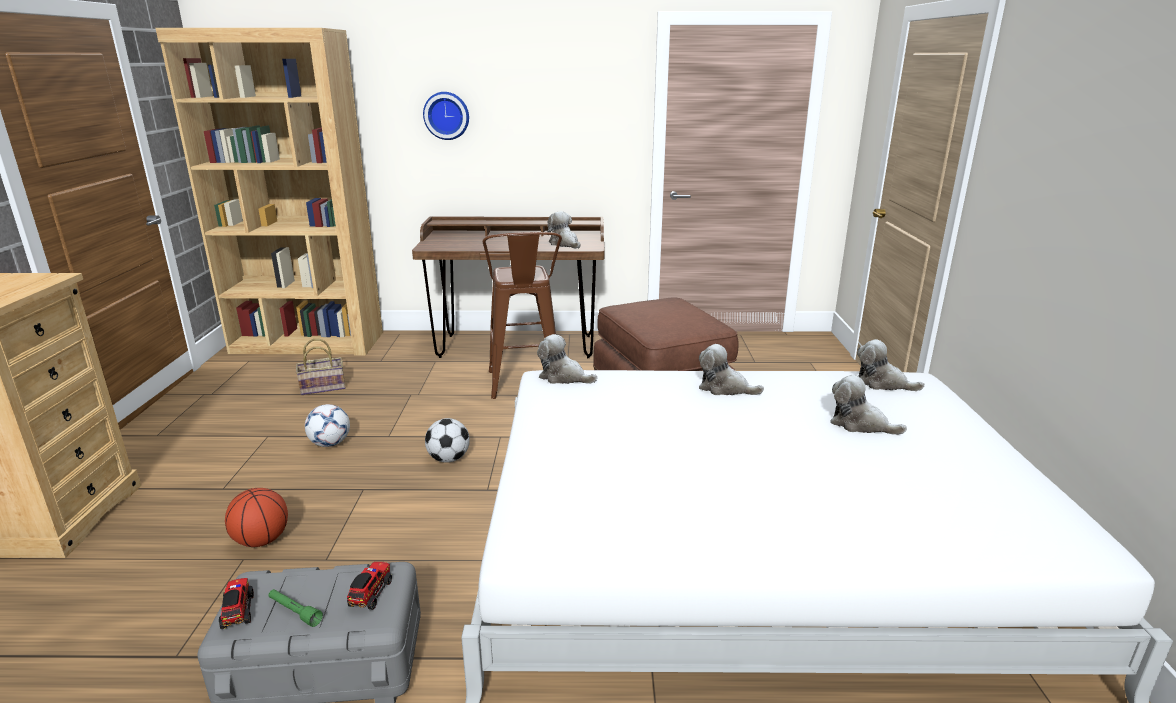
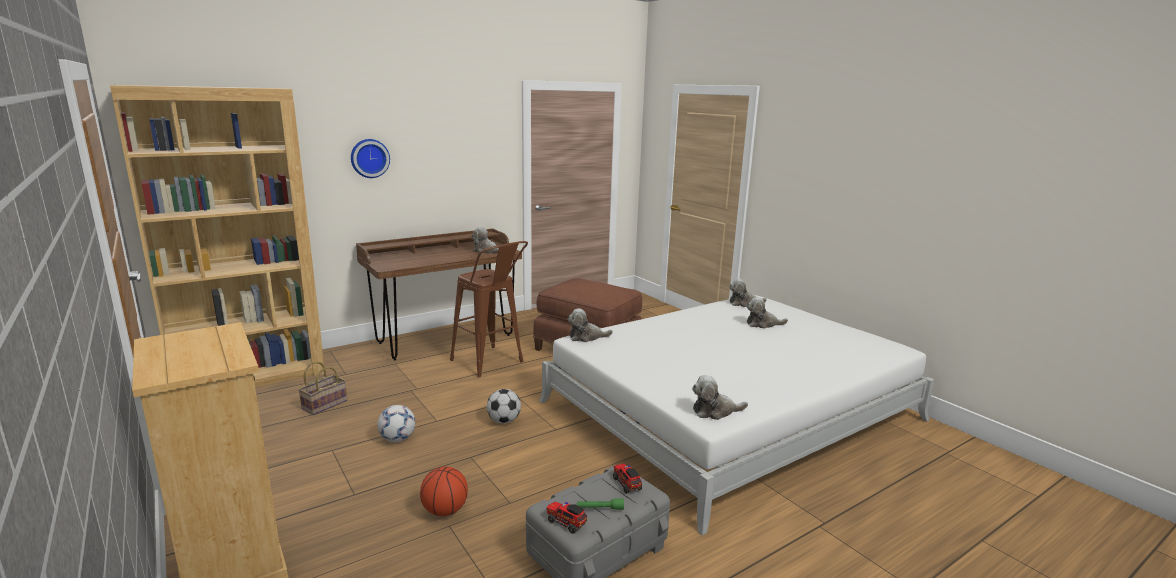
camera: 35 degrees left, 5 degrees down
plush toy [699,344,764,395] -> plush toy moved to [692,375,748,420]

